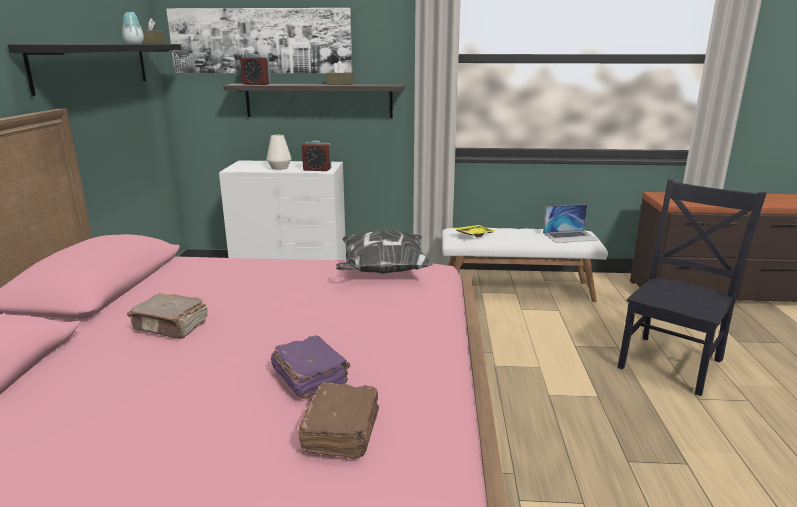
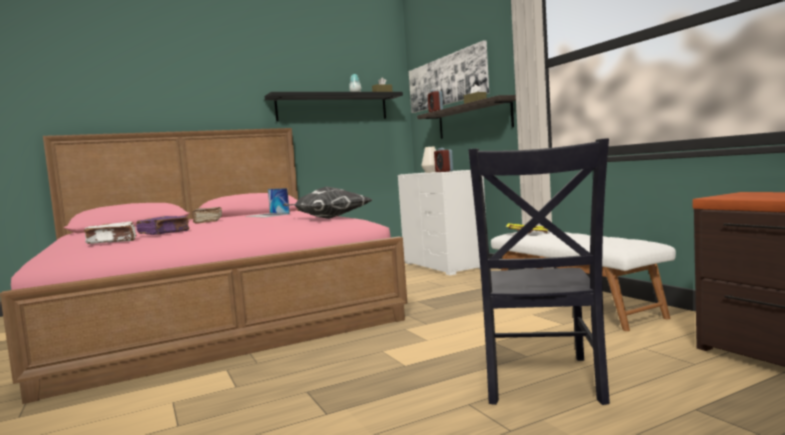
camera: 60 degrees right, 15 degrees down
brown book [298,382,379,459] -> white book [84,222,136,244]
laptop [543,204,598,243] -> laptop moved to [246,188,290,218]
black chair [618,179,767,396] -> black chair turned 90 degrees clockwise [468,138,610,405]

